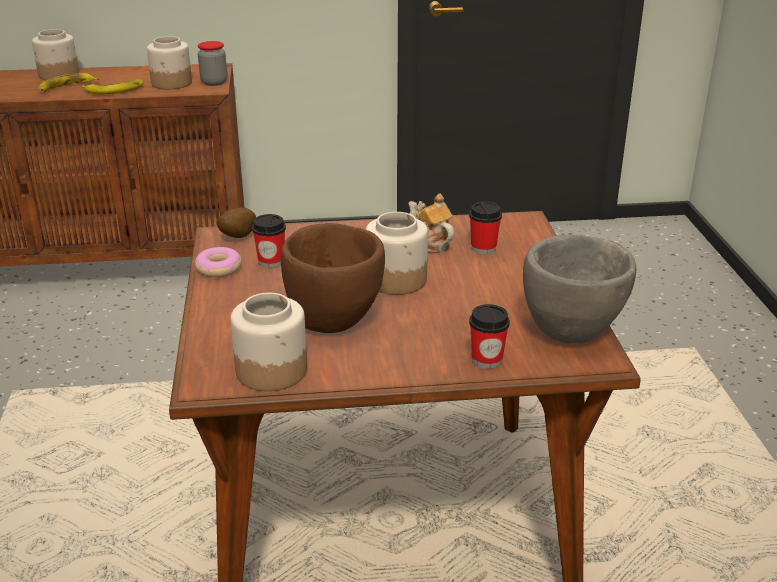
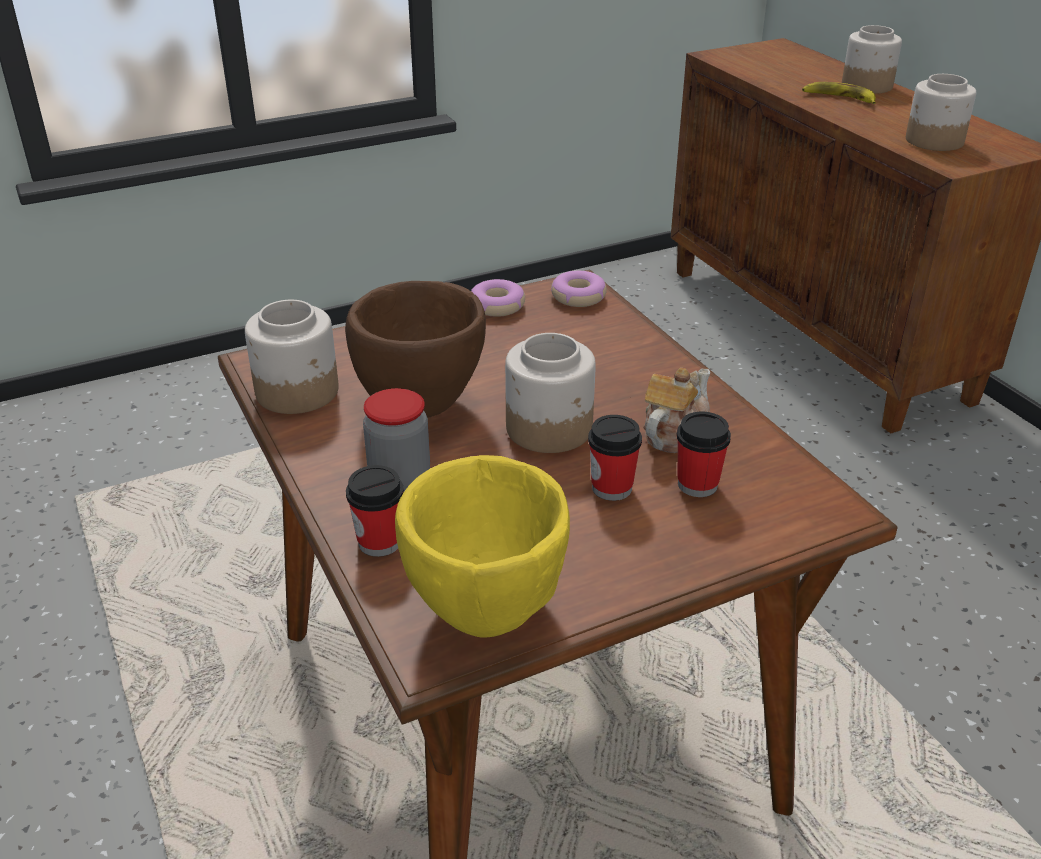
camera: 70 degrees right, 5 degrees up
banana [82,79,143,94] -> none
jar [198,41,227,86] -> jar moved to [363,388,430,491]
potato [217,208,256,238] -> donut [551,271,607,307]
cup [252,214,286,268] -> cup moved to [588,415,642,501]
grey bowl [523,235,636,343] -> yellow bowl [395,455,570,638]

